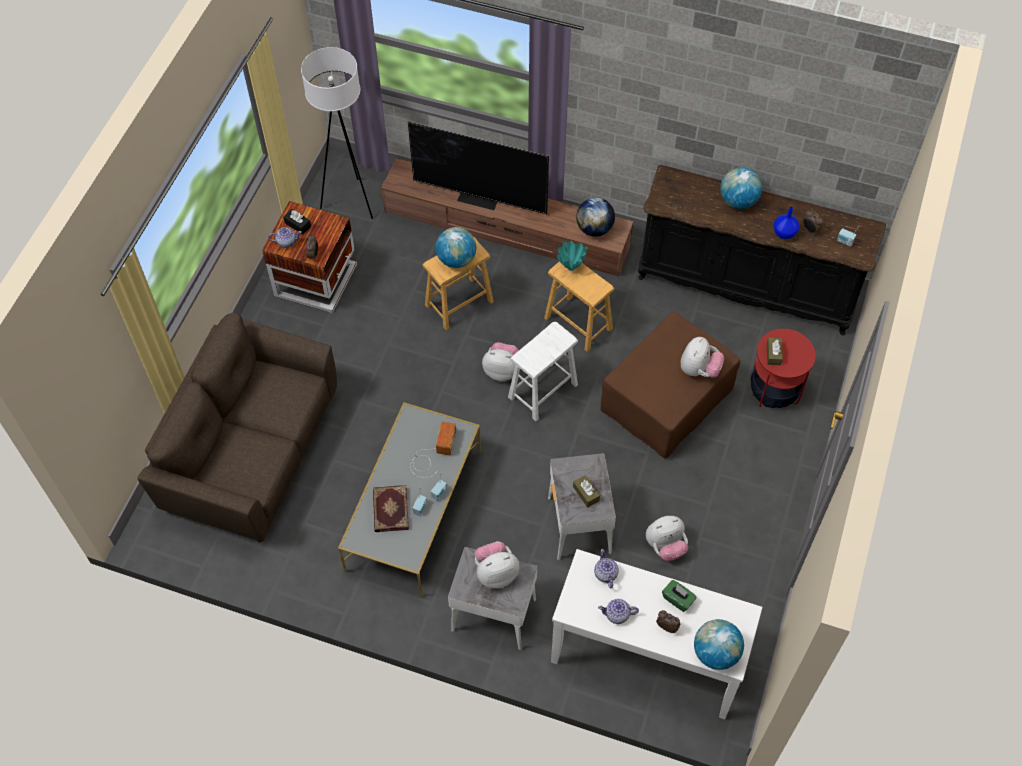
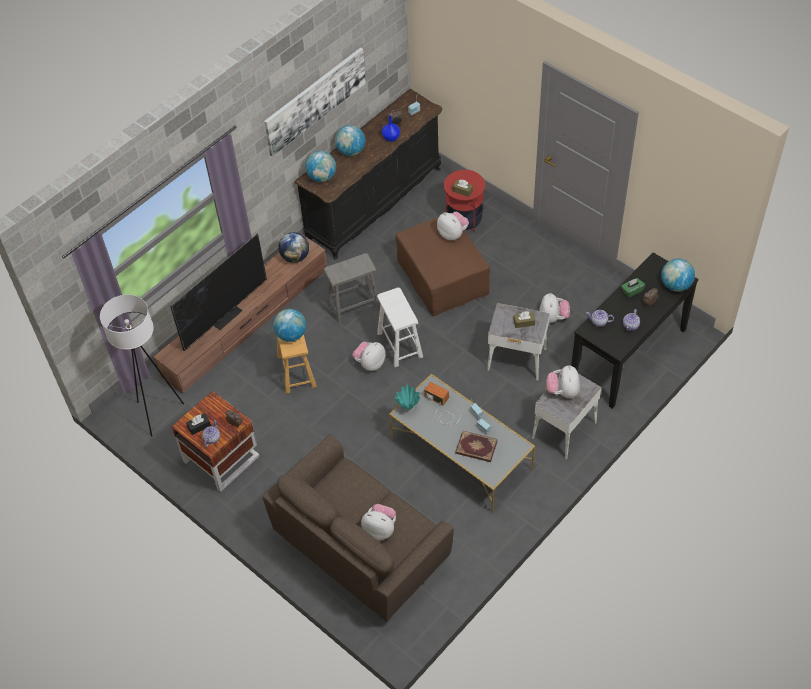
camera: 65 degrees left, 5 degrees down
brown stool [544,262,614,352] -> grey stool [324,253,380,324]
white console table [551,549,763,719] -> black console table [571,253,698,409]
turquoise vase [557,241,588,271] -> turquoise vase moved to [395,384,420,410]
none -> picture [264,48,366,156]
none -> globe [305,151,336,182]
none -> plush toy [361,504,396,540]

